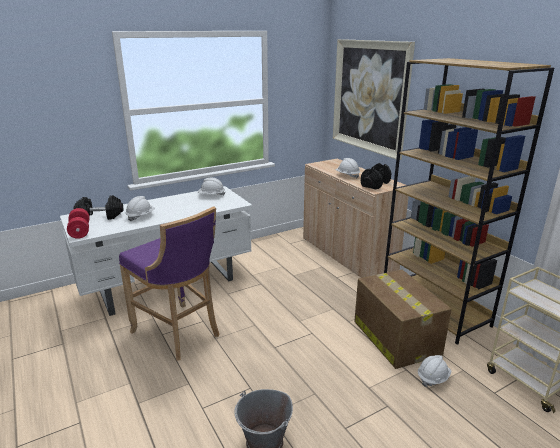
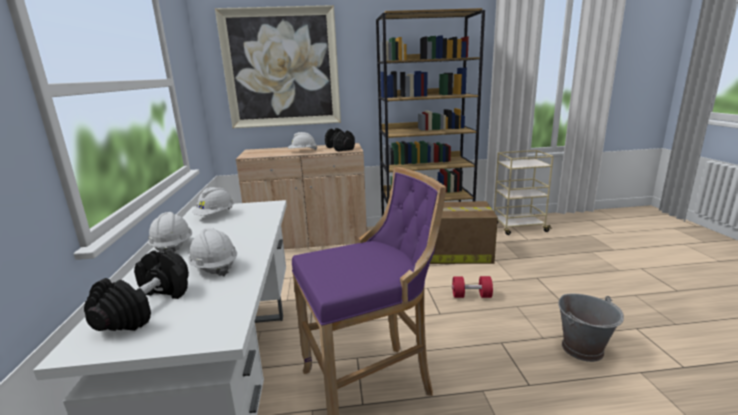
camera: 65 degrees left, 5 degrees down
red dumbbell [67,208,89,239] -> red dumbbell moved to [452,276,493,298]
white hard hat [418,355,452,387] -> white hard hat moved to [148,212,192,253]

